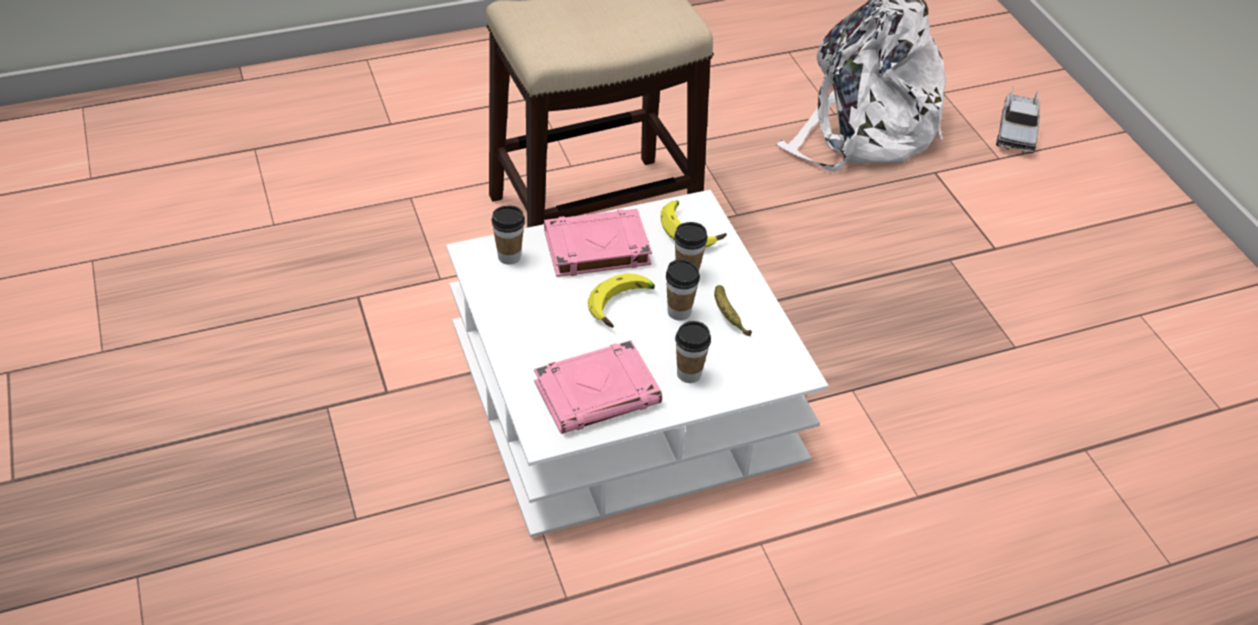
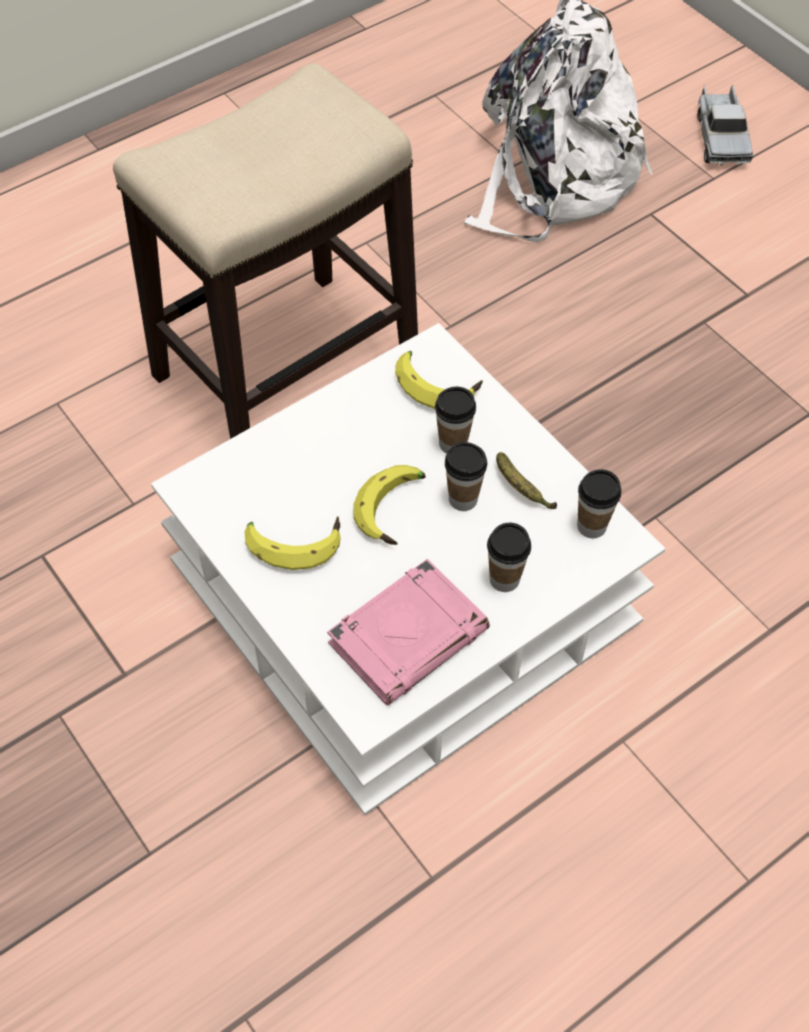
camera: 15 degrees left, 10 degrees up
cup [492,205,525,265] -> cup moved to [577,469,621,538]
pink book [544,209,652,277] -> none
none -> banana [245,516,340,570]

